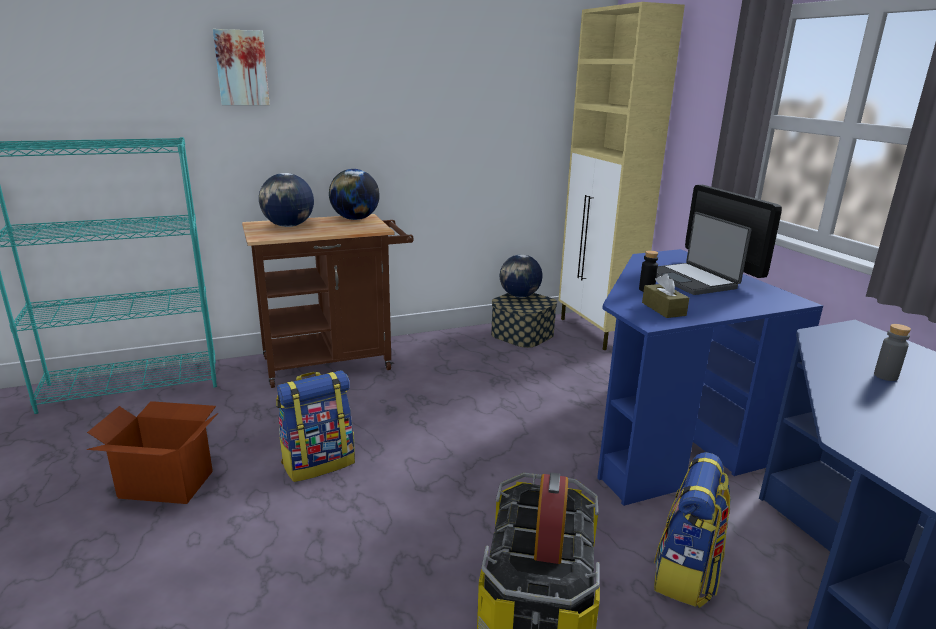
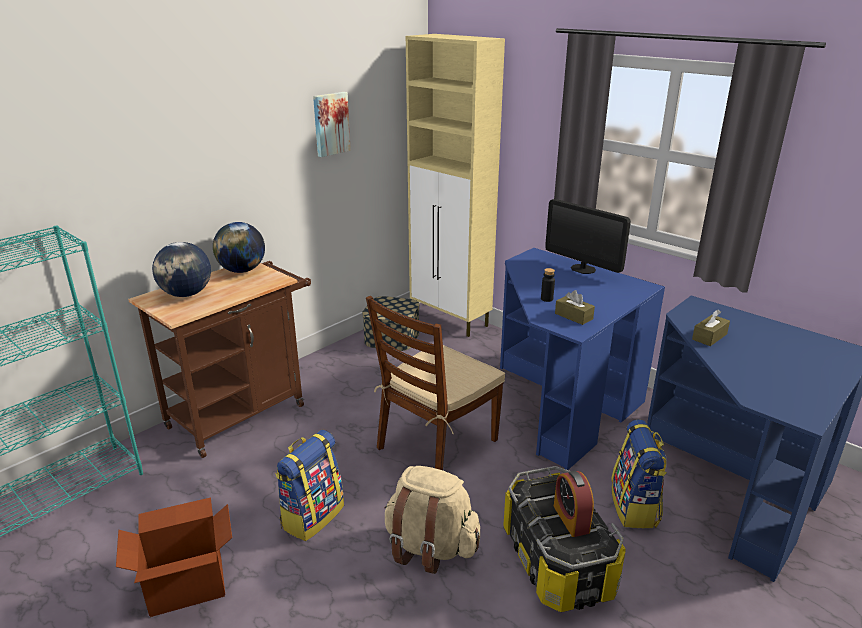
camera: 25 degrees left, 5 degrees up
picture [213,29,270,105] -> picture moved to [313,92,351,157]
globe [500,254,543,297] -> none
laptop [657,212,751,295] -> none
grey bottle [874,324,911,381] -> none
none -> brown chair [366,296,505,470]
none -> beige backpack [385,466,480,574]
none -> brown tissue box [692,310,730,346]

